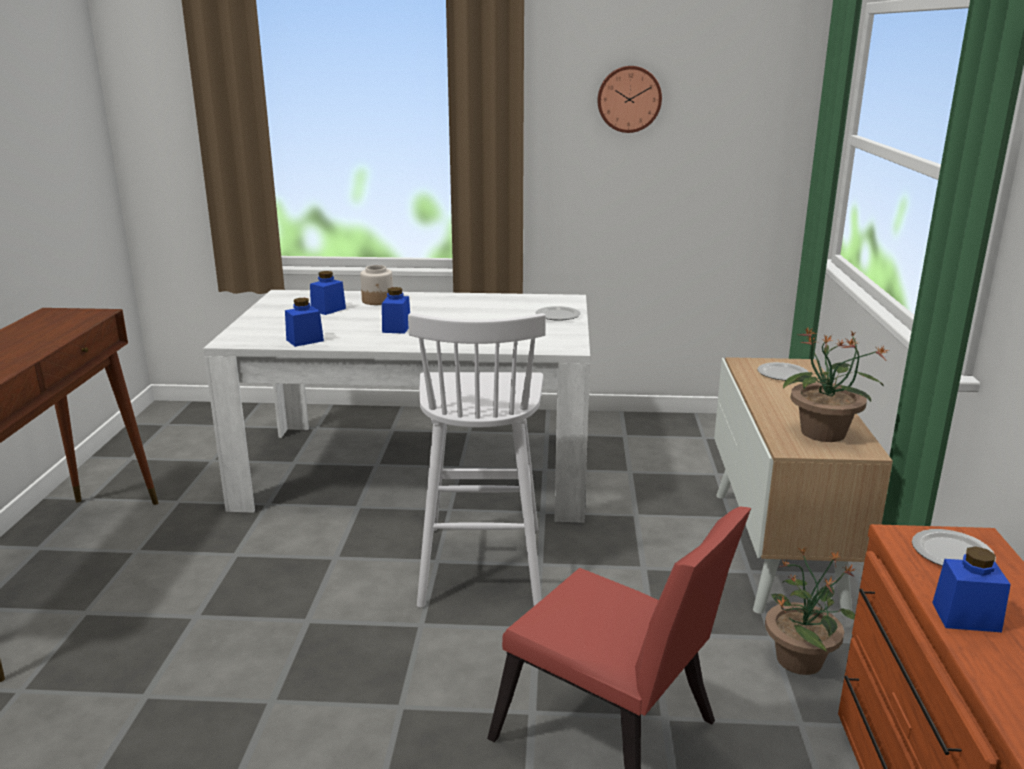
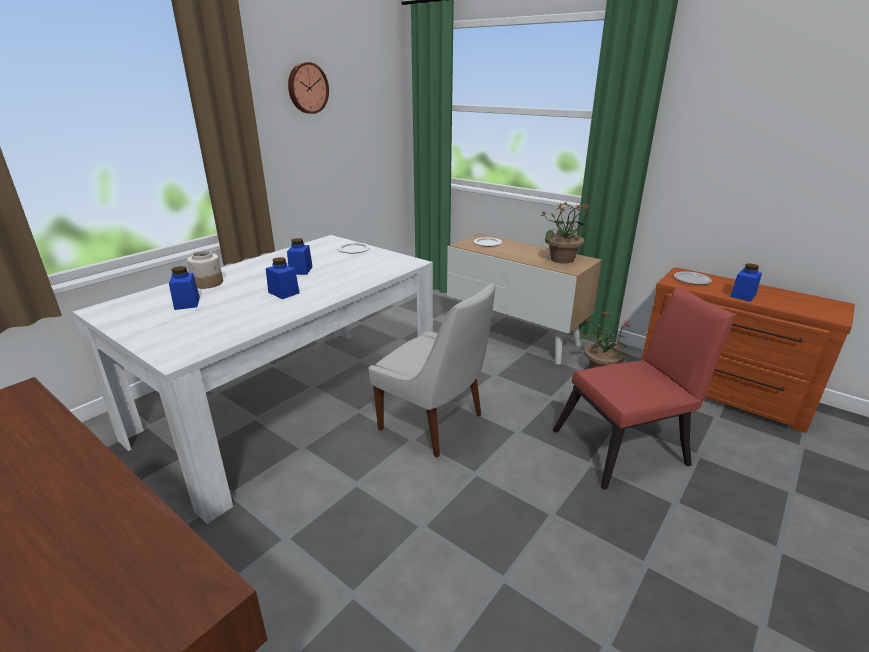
camera: 55 degrees left, 5 degrees up
blue jar [285,298,324,347] -> blue jar moved to [287,238,313,275]
white stool [408,313,546,608] -> white chair [368,283,496,458]

